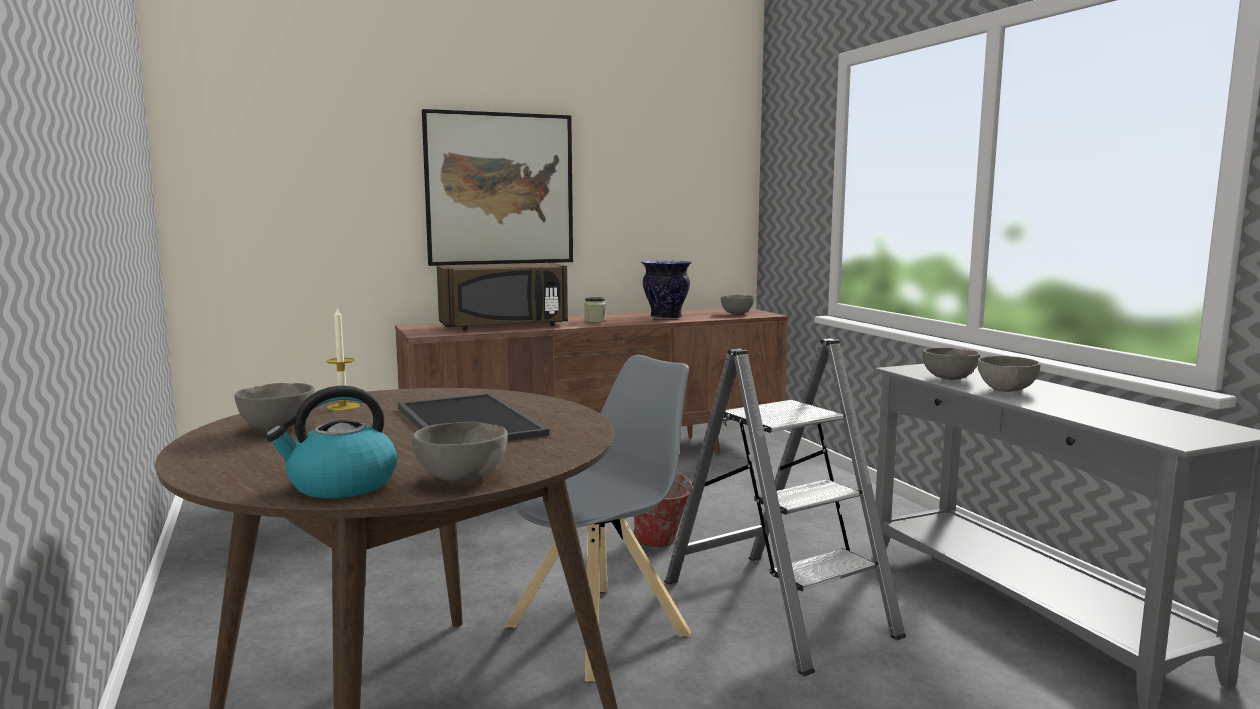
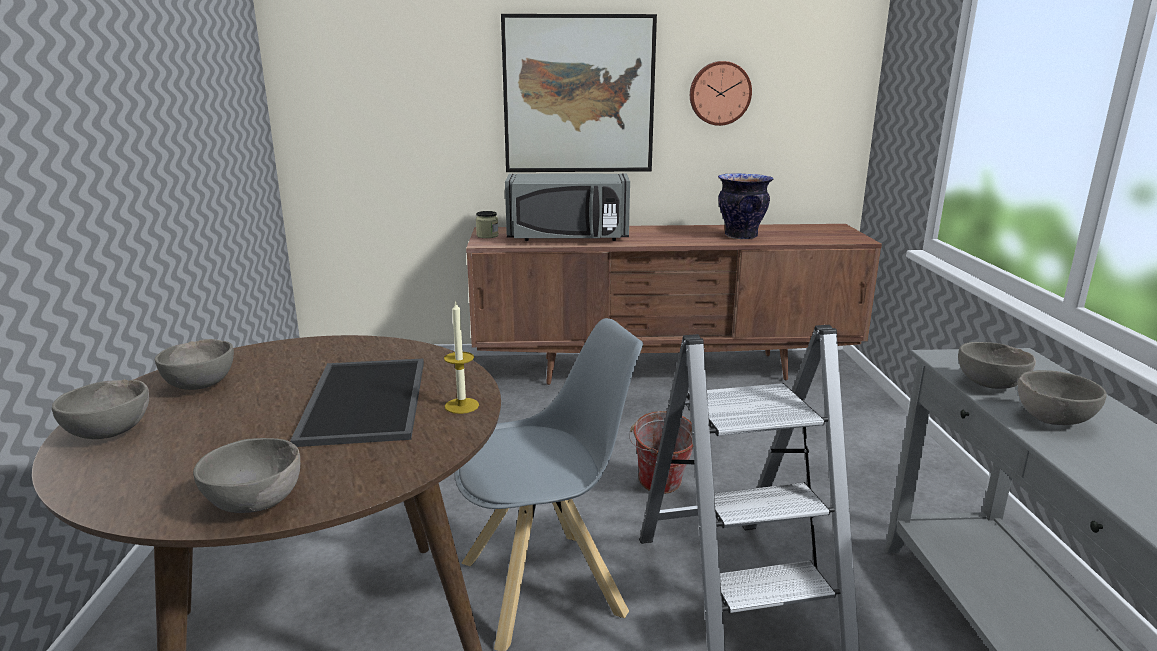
camera: 20 degrees right, 10 degrees up
kettle [266,386,397,498] -> none
candle [326,308,360,411] -> candle moved to [444,300,479,414]
brown microwave [437,263,568,331] -> grey microwave [505,174,630,241]
jar [584,297,606,322] -> jar moved to [476,211,499,238]
grey bowl [721,295,754,314] -> grey bowl moved to [52,379,149,439]
none -> wall clock [690,61,752,126]

